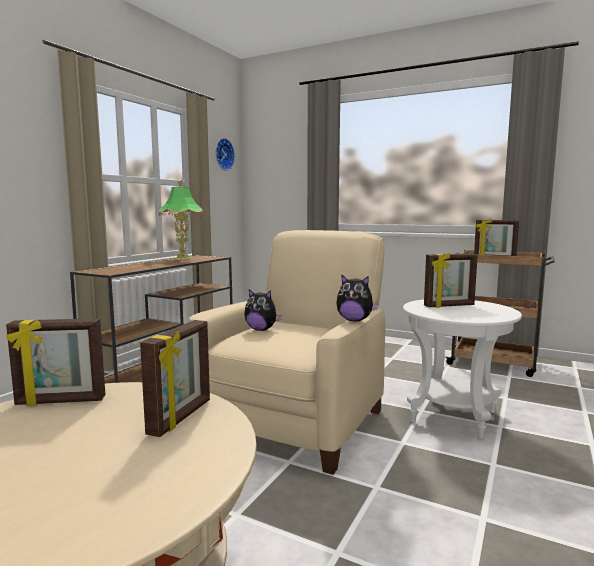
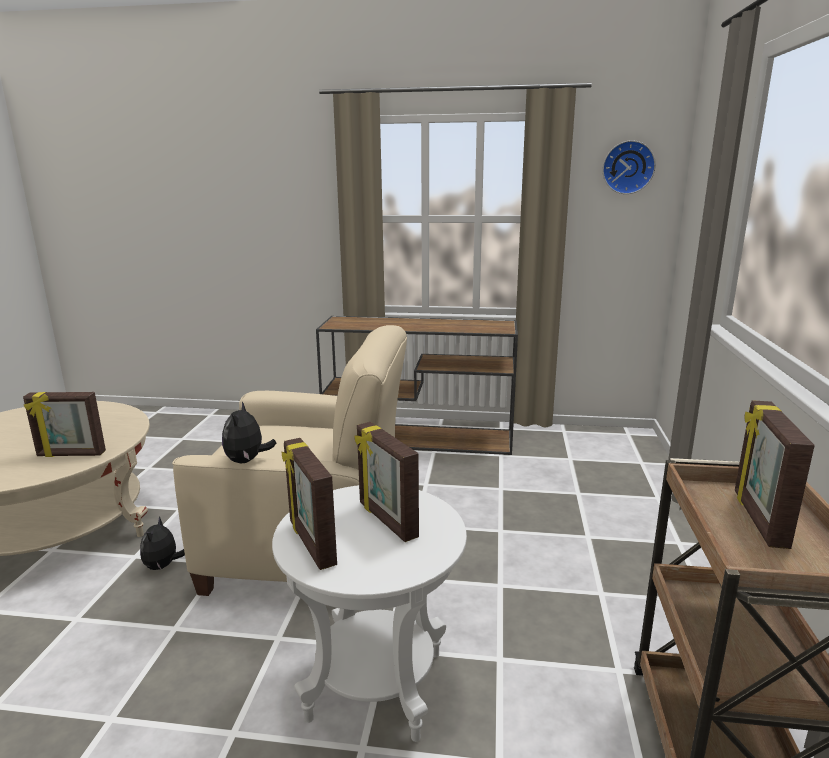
camera: 70 degrees right, 10 degrees up
picture frame [6,318,106,406] -> picture frame moved to [282,438,337,570]
table lamp [159,181,203,260] -> none
plush toy [244,289,282,331] -> plush toy moved to [140,517,185,570]

